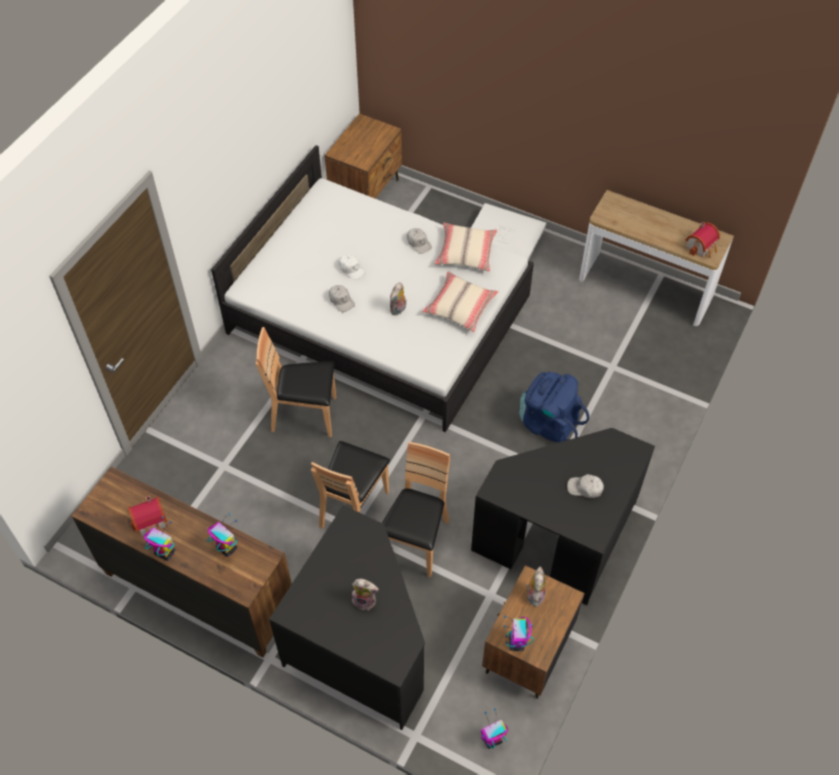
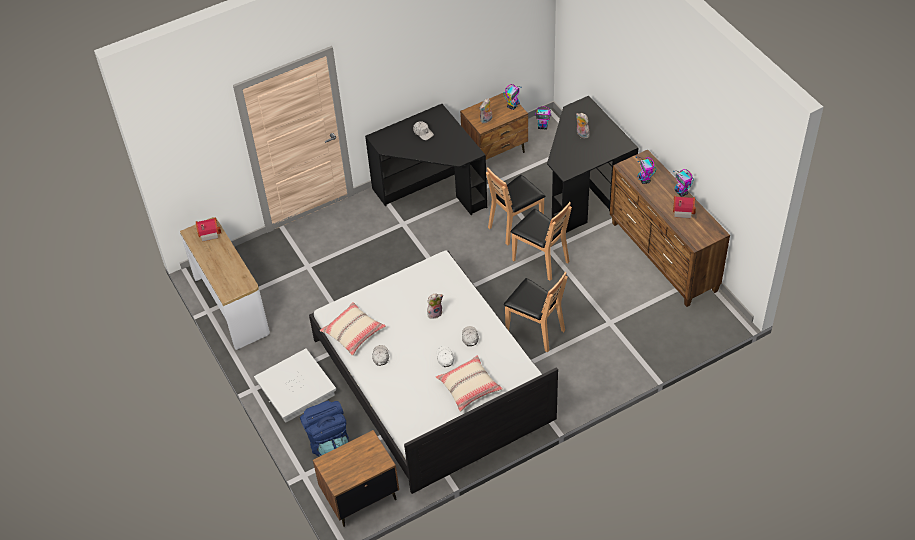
camera: 145 degrees left, 5 degrees down
brown chair [311,441,390,529] -> brown chair turned 75 degrees clockwise [511,202,572,281]
beige pillow [422,272,499,332] -> beige pillow moved to [436,356,503,412]
blue backpack [519,372,589,443] -> blue backpack moved to [300,401,349,457]

